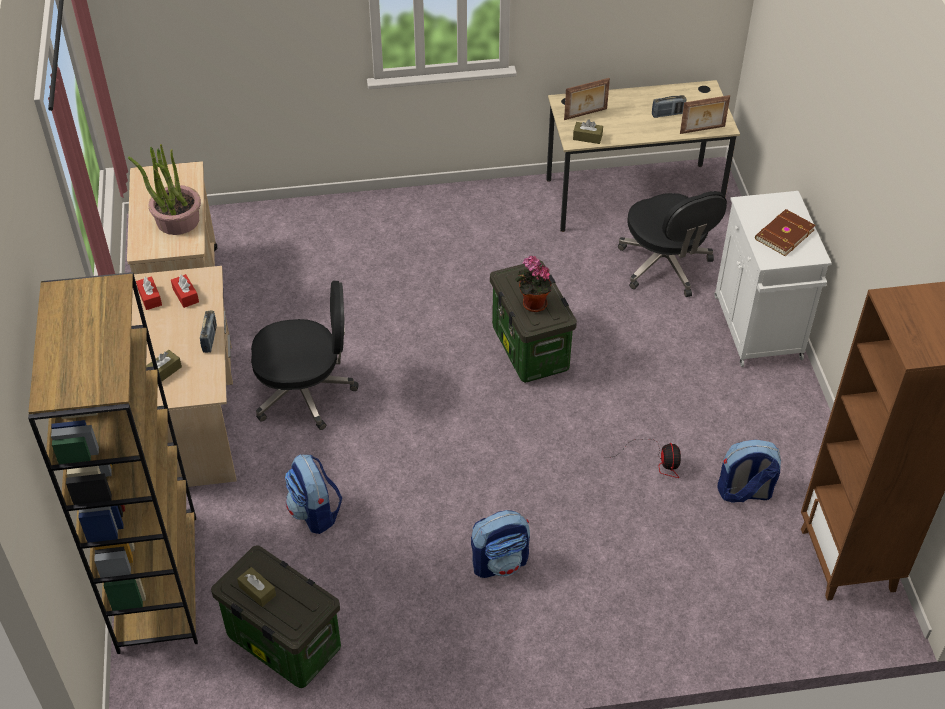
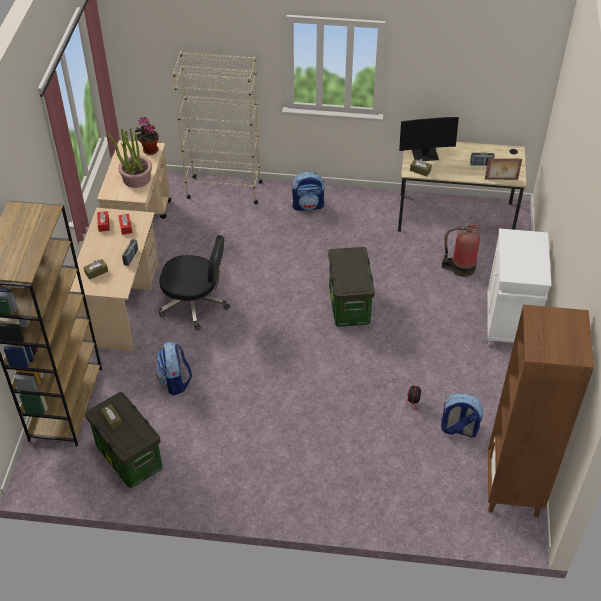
camera: 15 degrees right, 0 degrees up
backpack [471,510,530,578] -> backpack moved to [292,171,325,211]
potted plant [515,256,552,312] -> potted plant moved to [135,117,159,155]
picture frame [564,78,610,120] -> monitor [399,117,459,161]
black office chair [618,191,727,297] -> fire extinguisher [442,224,480,277]
brown book [755,209,816,256] -> none
none -> beige bookcase [173,51,263,204]

